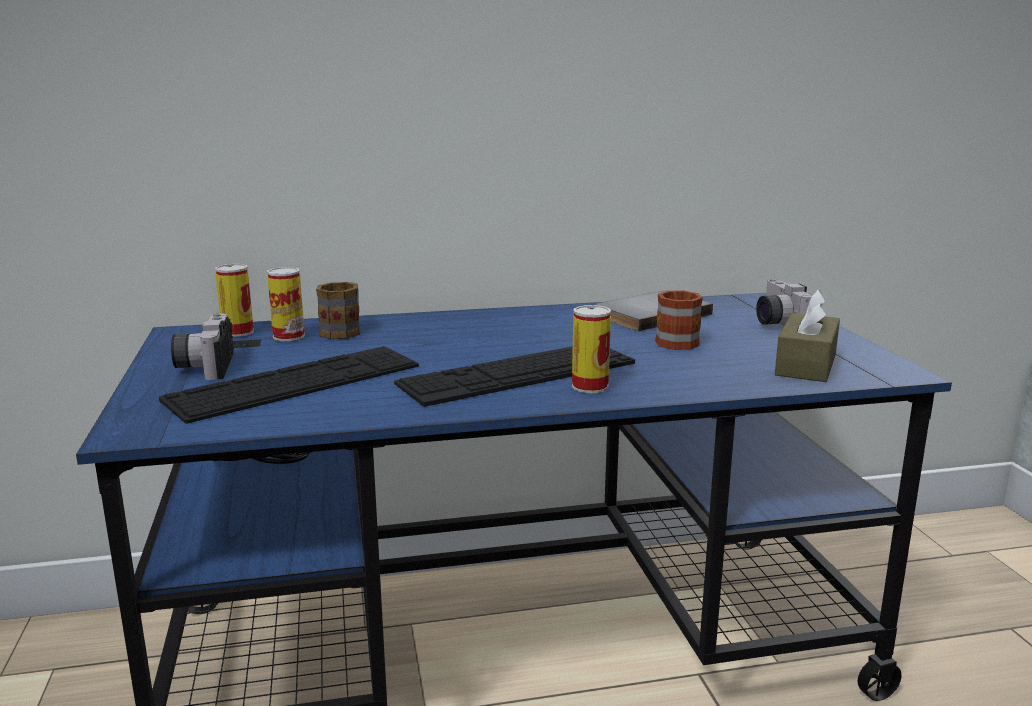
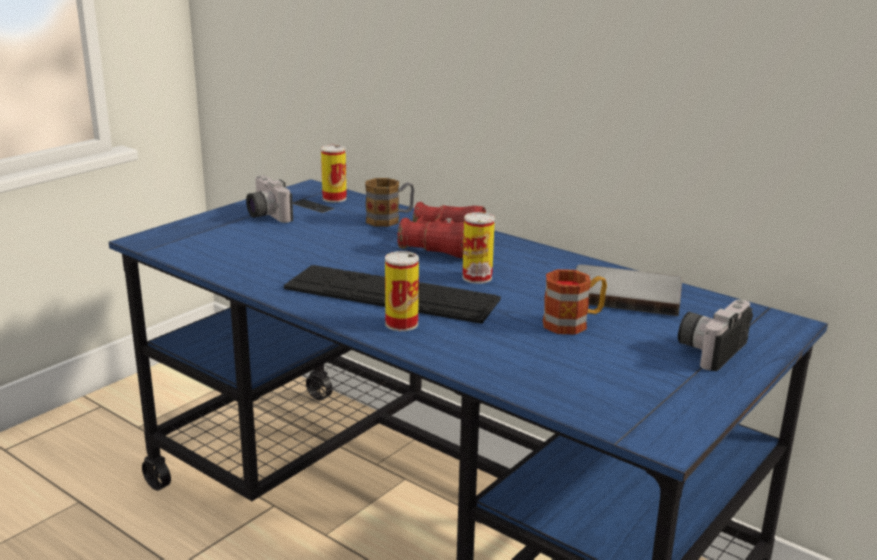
camera: 50 degrees right, 5 degrees up
keyboard [159,346,419,424] -> none
camera [171,314,234,380] -> camera turned 75 degrees counterclockwise [246,176,293,223]
can [267,267,305,341] -> can moved to [462,212,495,284]
brown tissue box [775,289,840,382] -> none
none -> red binoculars [397,202,486,258]

